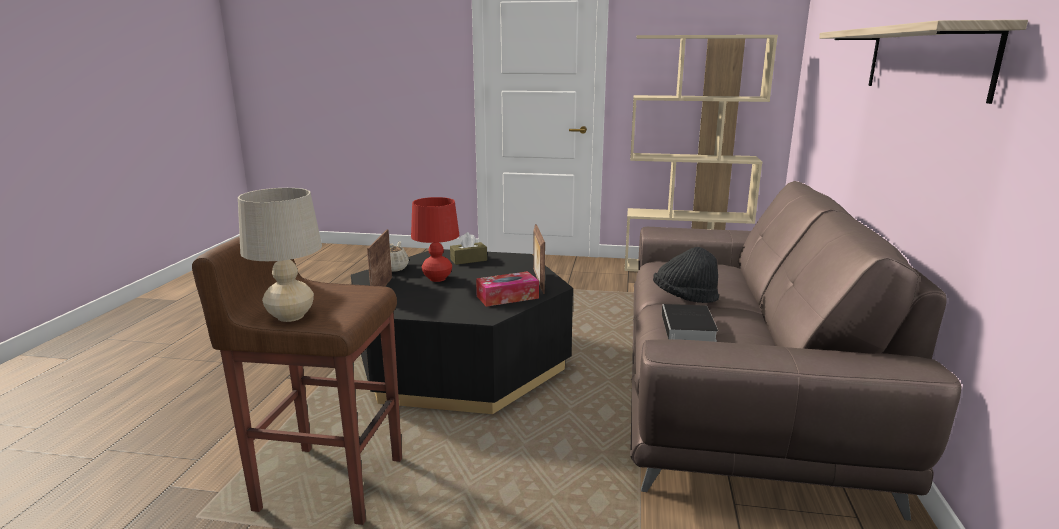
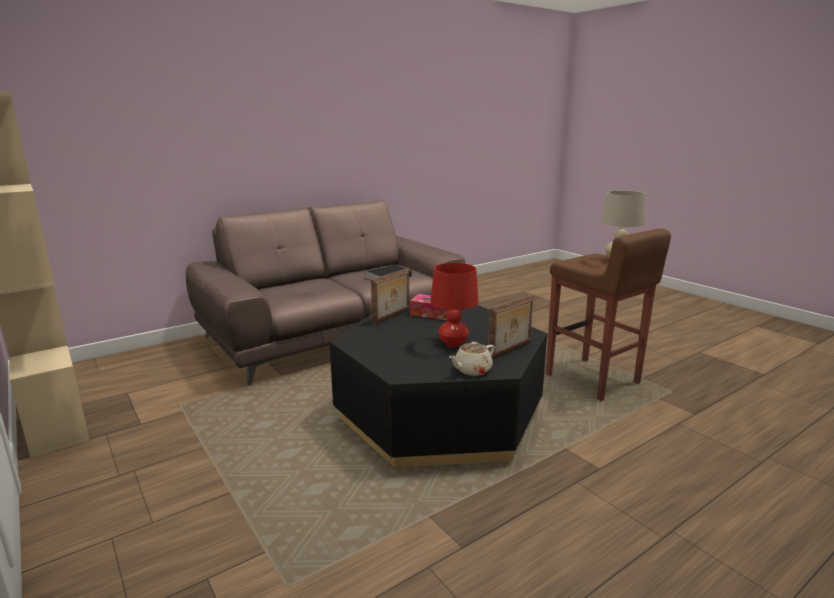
camera: 135 degrees left, 0 degrees up
brown tissue box [450,232,487,265] -> none
black hat [653,247,719,303] -> none
shelf [819,20,1028,104] -> none

